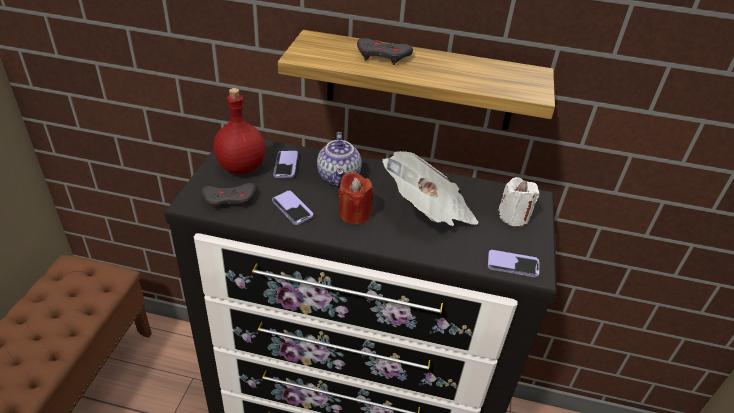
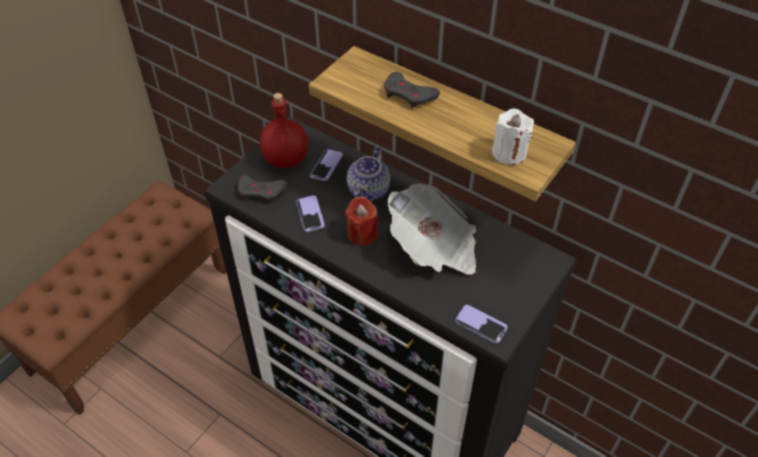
camera: 25 degrees right, 10 degrees up
white candle [498,177,540,226] -> white candle moved to [492,109,534,165]

